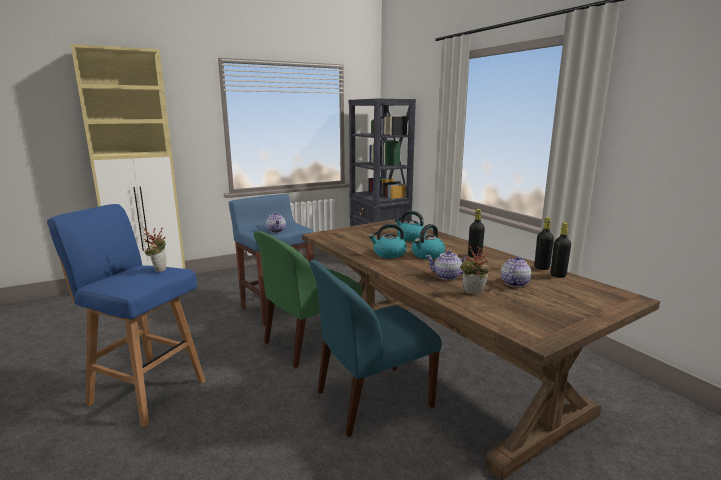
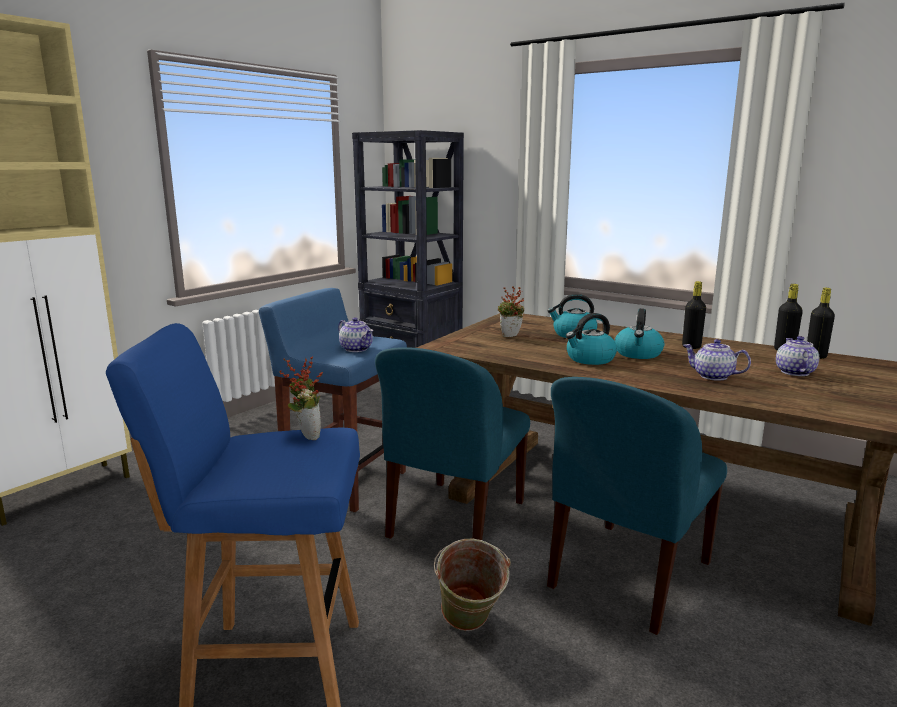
camera: 25 degrees left, 0 degrees up
green chair [254,231,363,368] -> blue chair [375,347,530,540]
teapot [425,250,471,280] -> teapot turned 45 degrees clockwise [683,339,751,381]
potted plant [460,246,489,294] -> potted plant moved to [498,287,524,337]
none -> green bucket [434,538,511,631]

